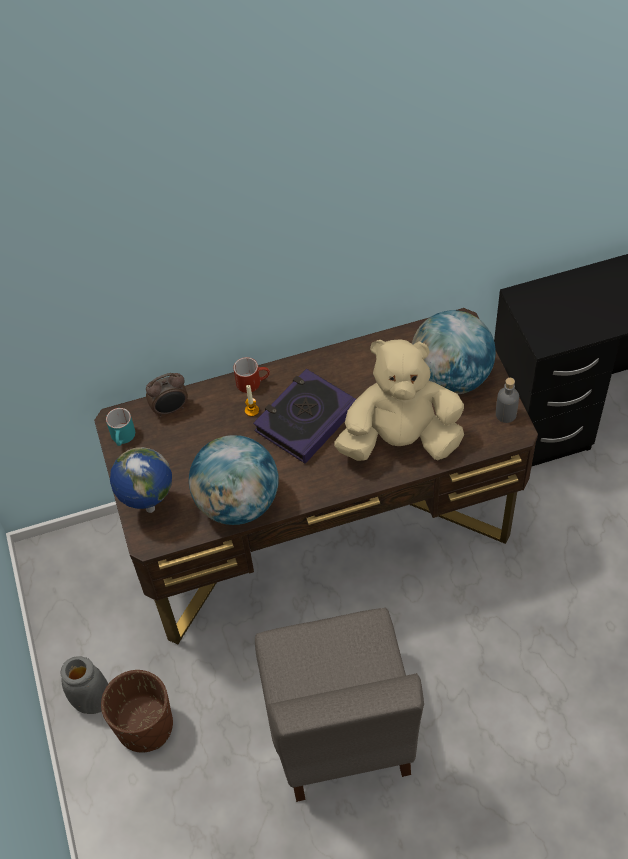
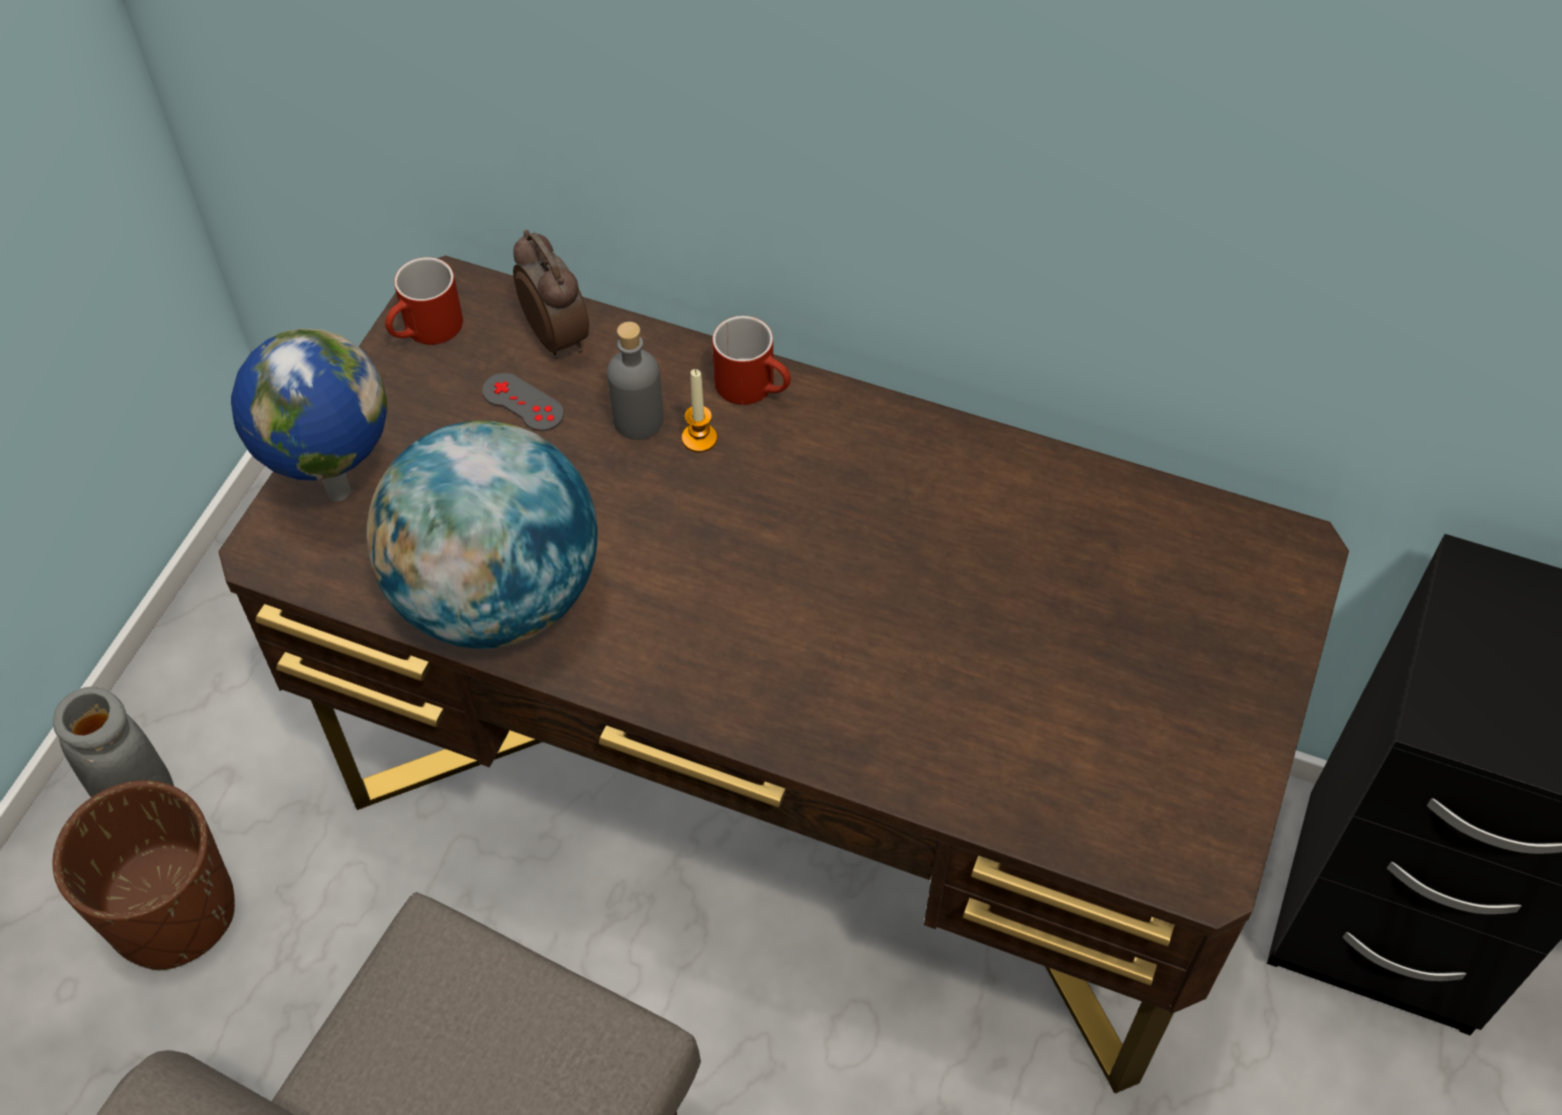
camera: 35 degrees right, 0 degrees up
turquoise mug [106,408,135,446] -> red mug [385,257,463,345]
alarm clock [146,373,188,417] -> alarm clock turned 135 degrees counterclockwise [513,230,589,359]
book [253,368,356,464] -> none
beige plush toy [334,339,464,461] -> none
globe [412,310,496,394] -> none
grey bottle [496,378,519,423] -> grey bottle moved to [607,322,664,440]
none -> grey game controller [482,373,564,431]

